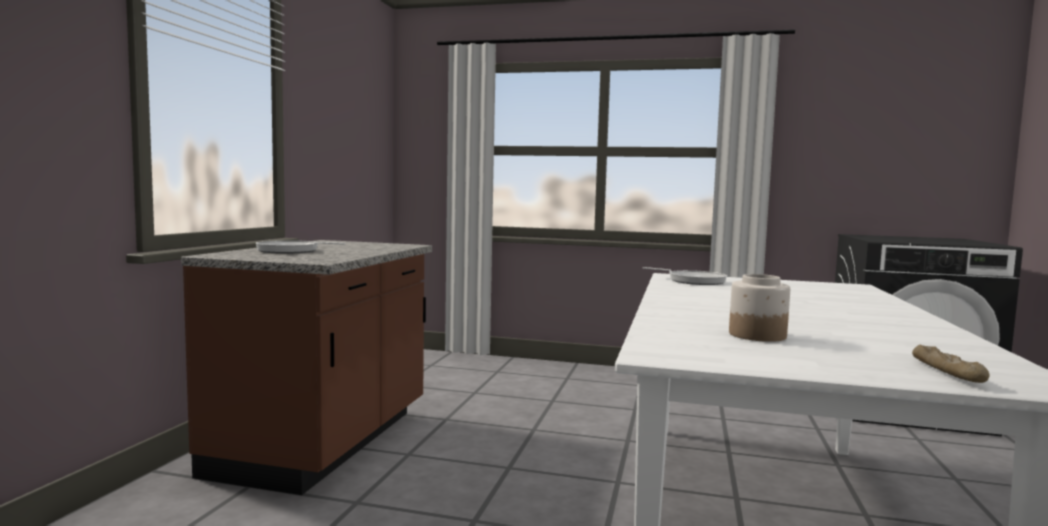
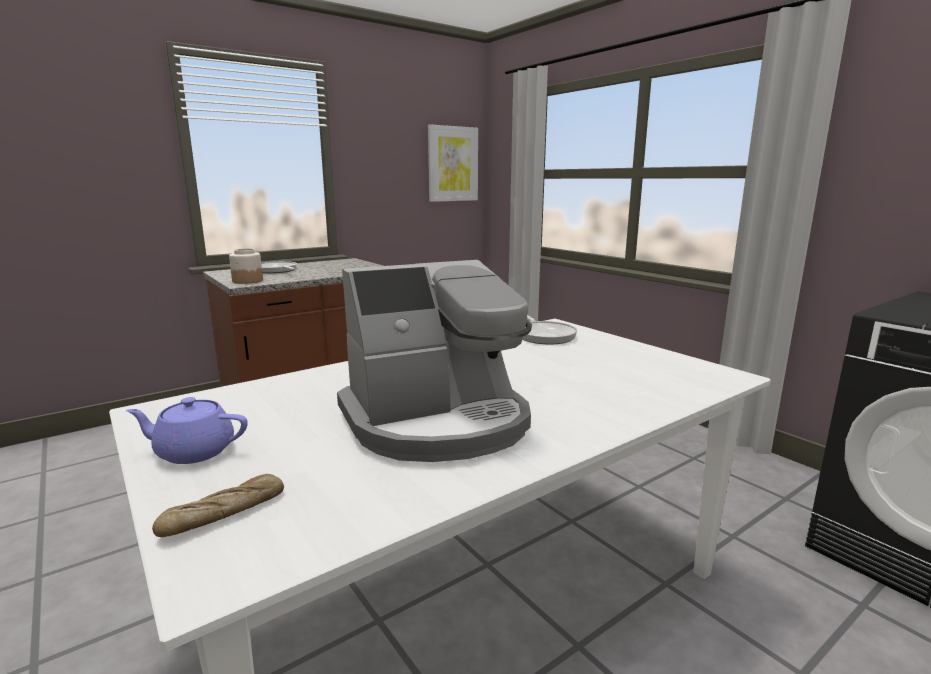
camera: 40 degrees right, 10 degrees up
jar [729,274,790,342] -> jar moved to [229,249,263,284]
none -> purple teapot [126,397,248,464]
none -> coffee machine [337,260,532,462]
none -> picture [428,124,478,202]

